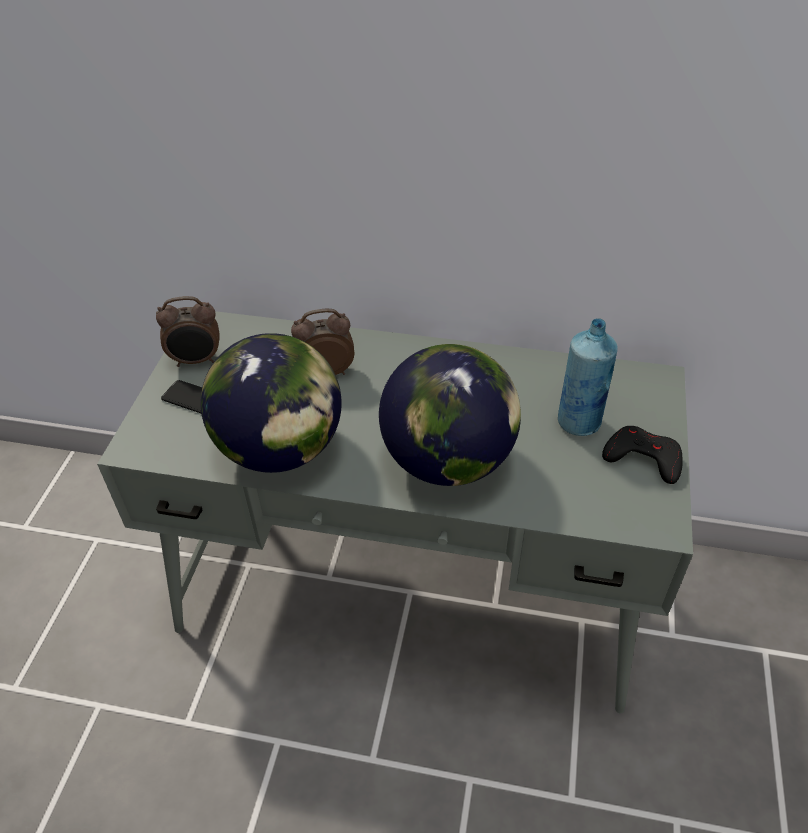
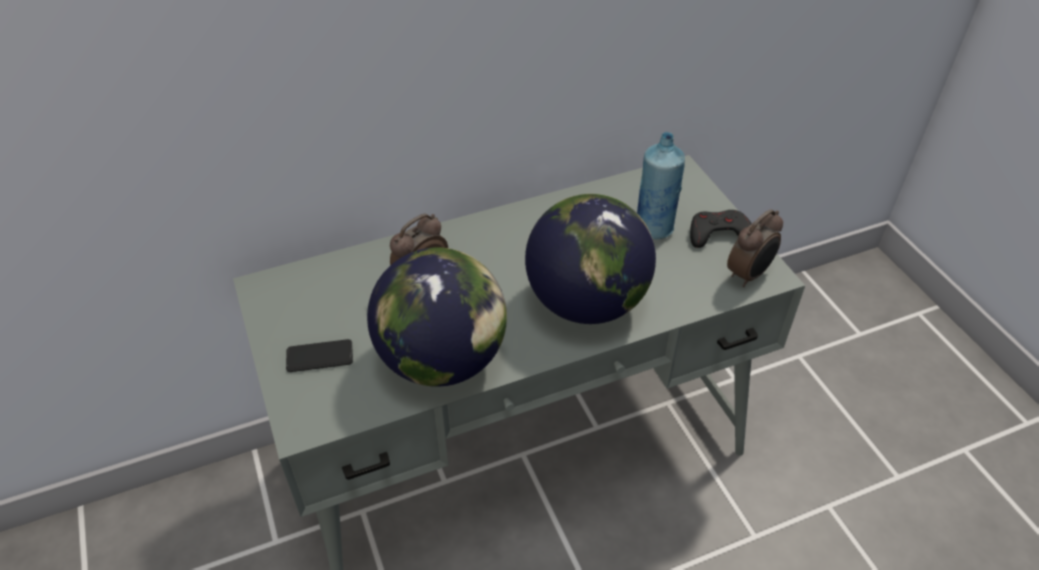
camera: 35 degrees left, 0 degrees up
alarm clock [156,296,220,367] -> alarm clock moved to [727,209,783,287]

